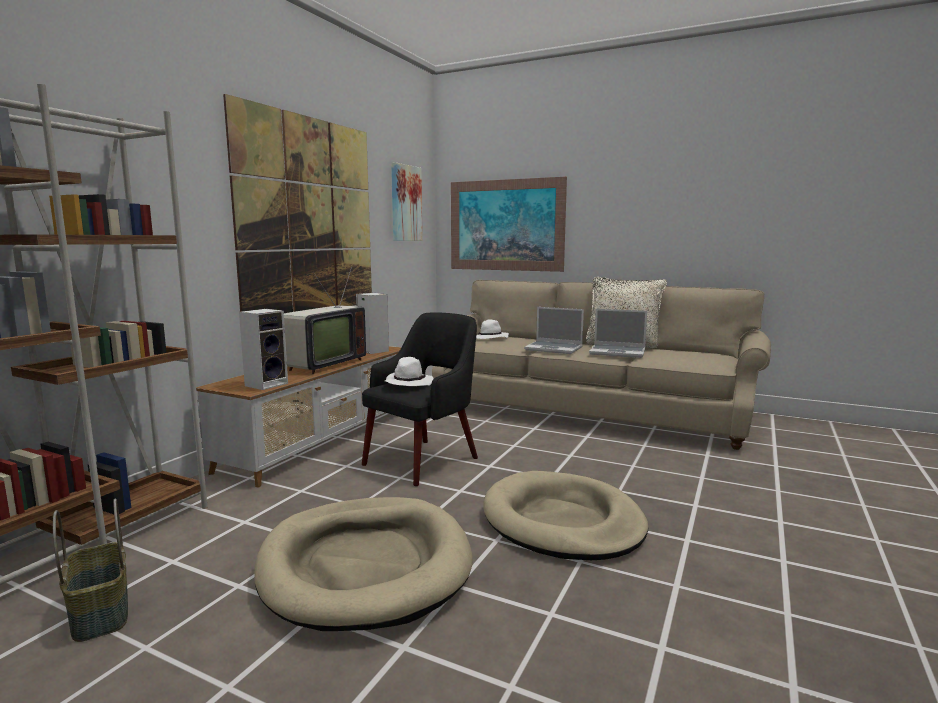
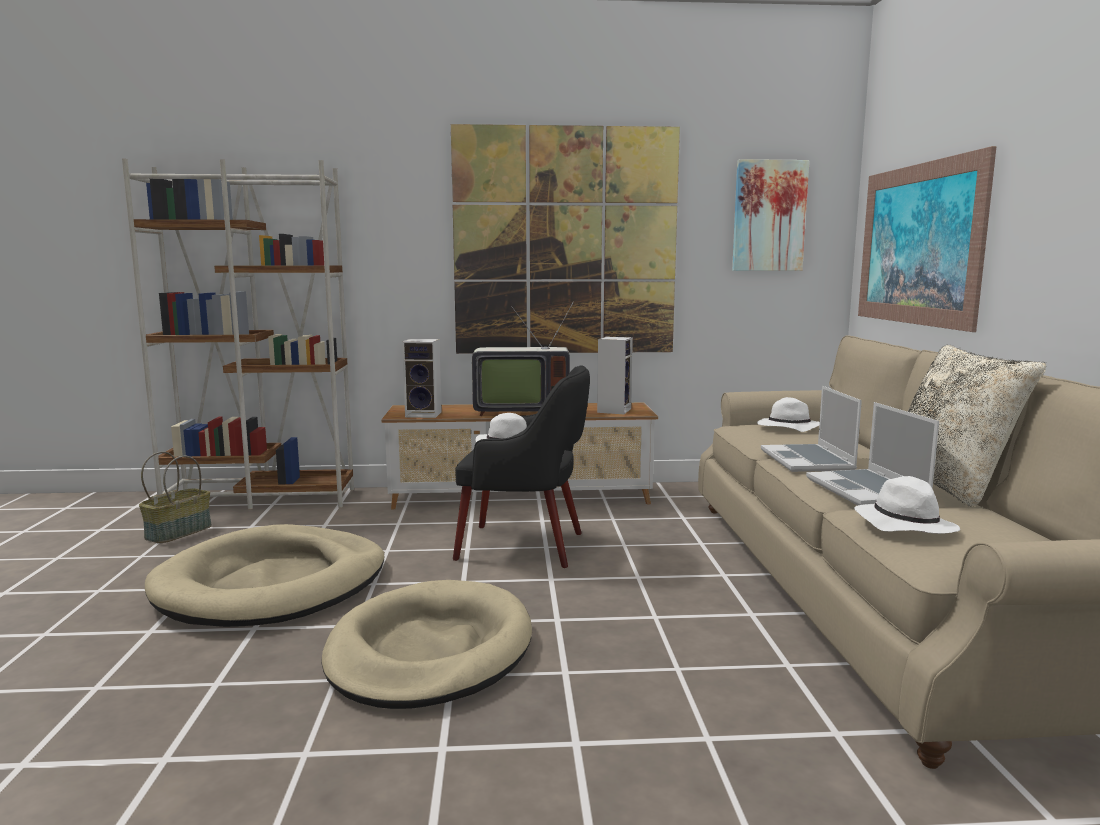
camera: 60 degrees right, 0 degrees up
none -> white hat [854,476,960,534]

